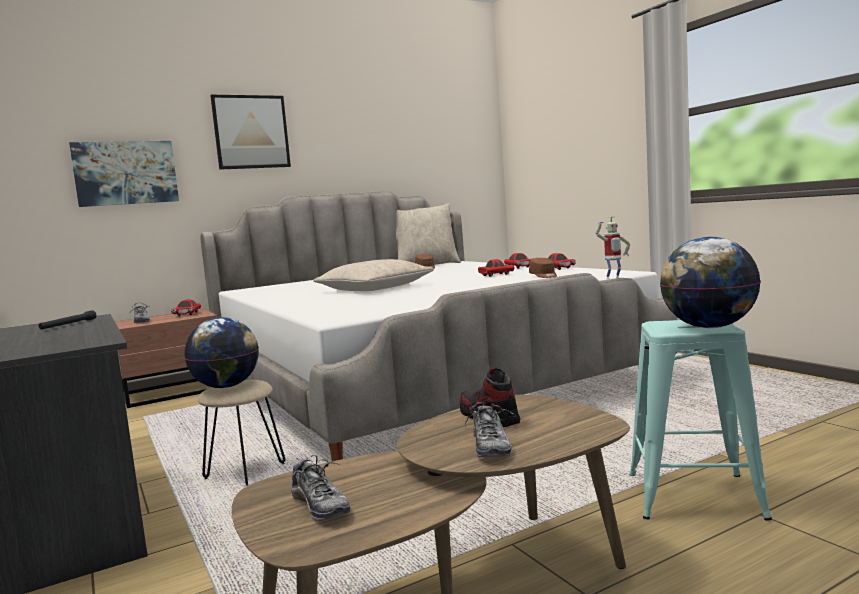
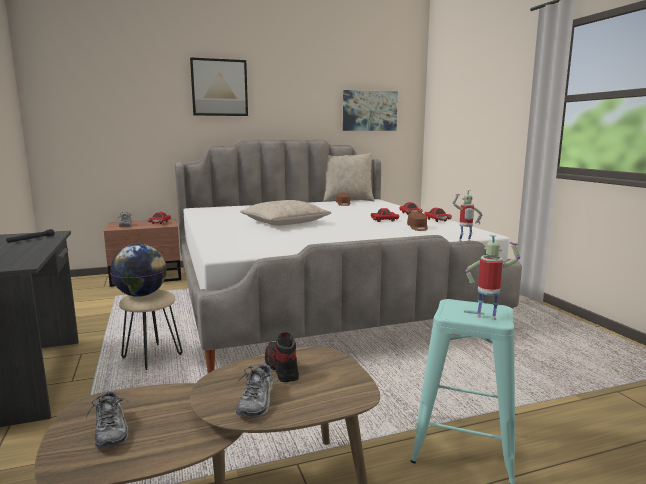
camera: 10 degrees right, 5 degrees up
picture [69,141,179,207] -> picture moved to [343,90,398,131]
globe [660,237,761,328] -> toy robot [465,235,520,320]

